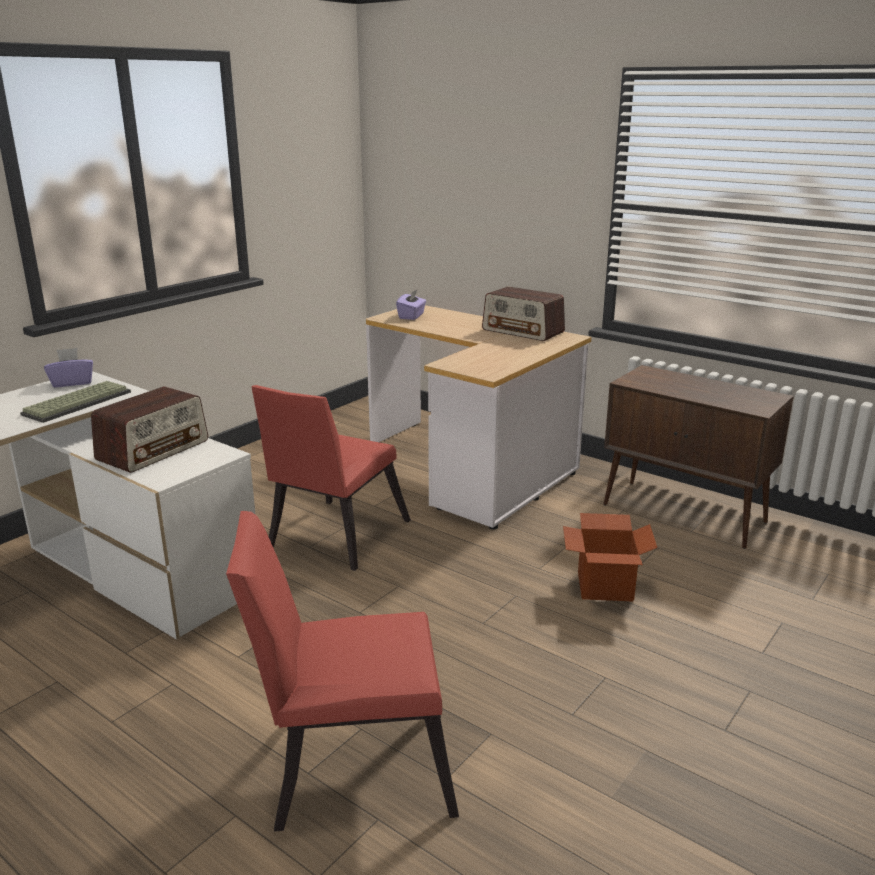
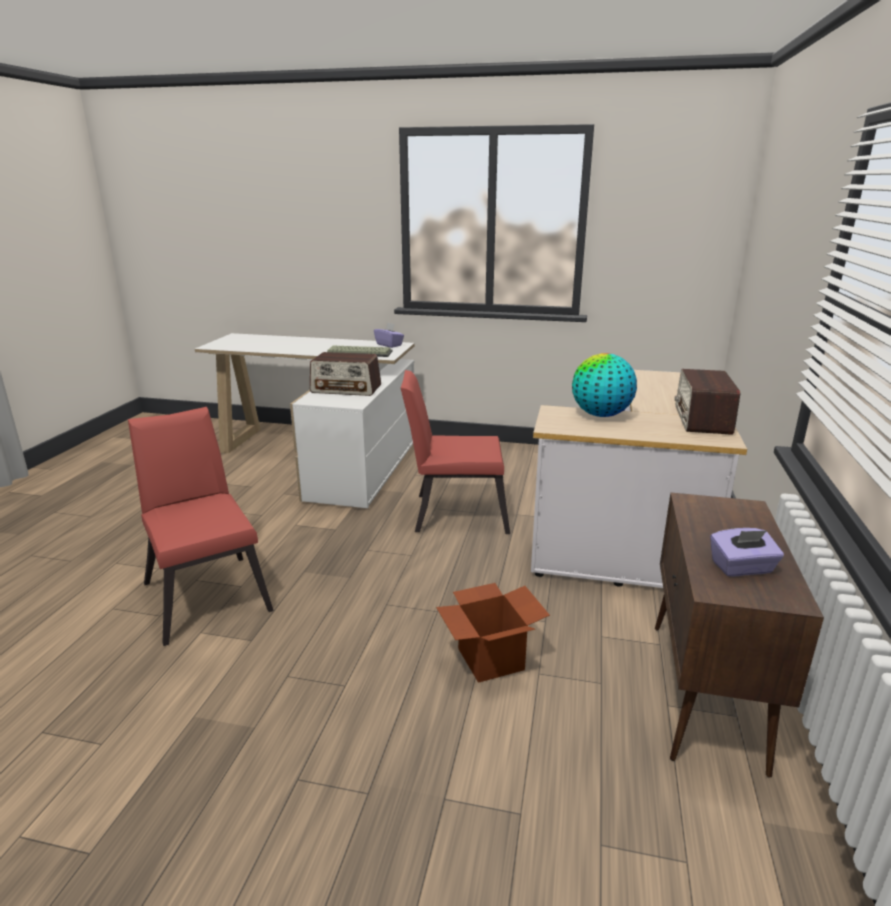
camera: 65 degrees right, 0 degrees up
purple tissue box [396,289,426,320] -> purple tissue box moved to [710,528,784,576]
none -> globe [572,353,637,417]

